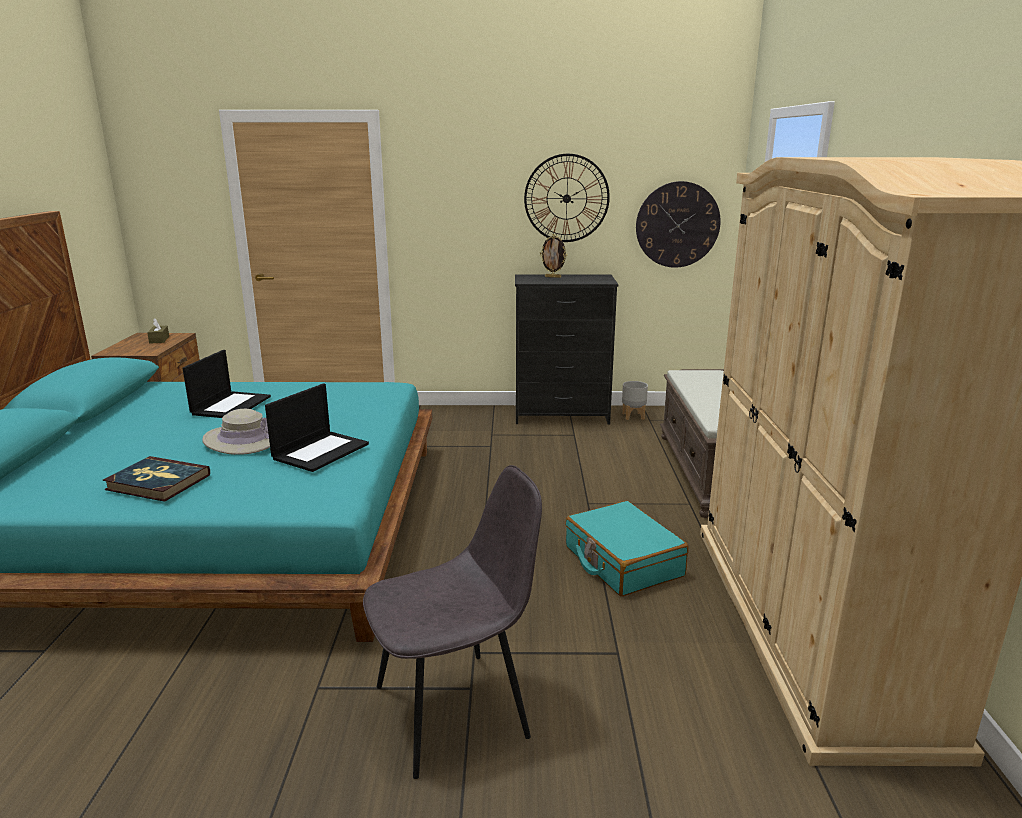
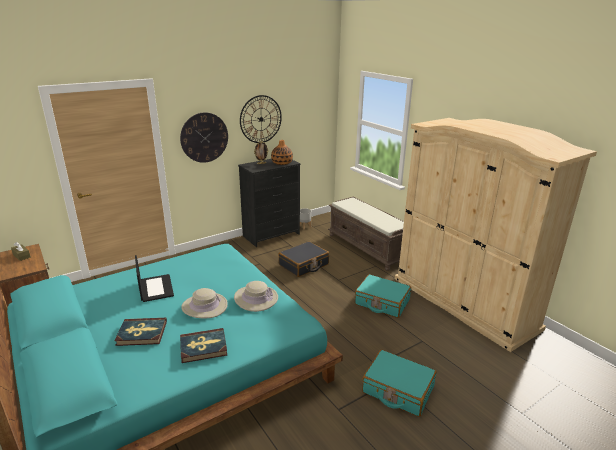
camera: 35 degrees left, 5 degrees up
laptop [265,383,369,472] -> beige hat [234,281,278,312]
grey chair [363,465,542,779] -> turquoise suitcase [362,350,437,417]
wall clock [636,181,721,268] -> wall clock moved to [180,112,228,163]
none -> book [114,318,167,346]
none -> vase [271,140,293,165]
none -> black suitcase [278,241,329,277]

